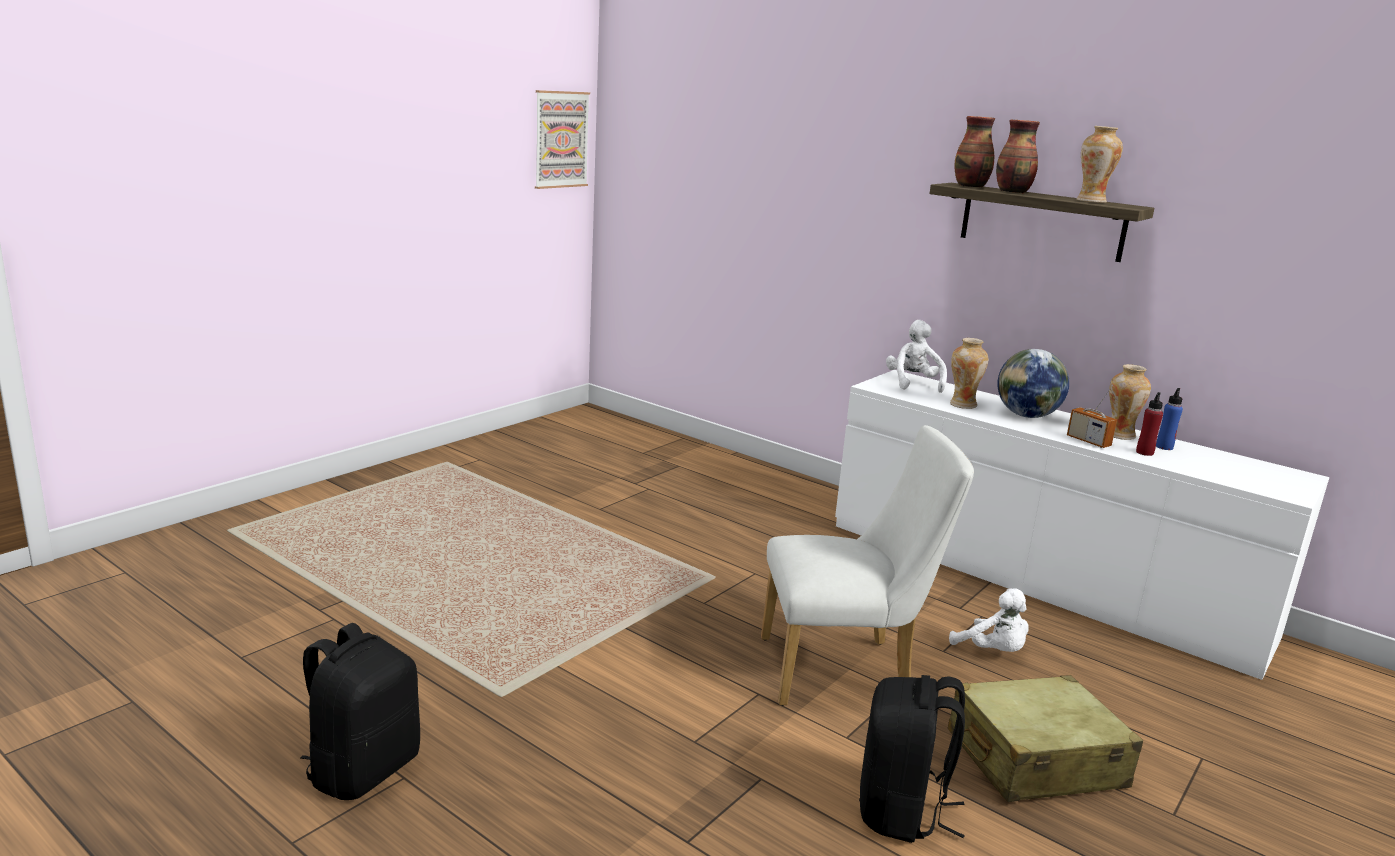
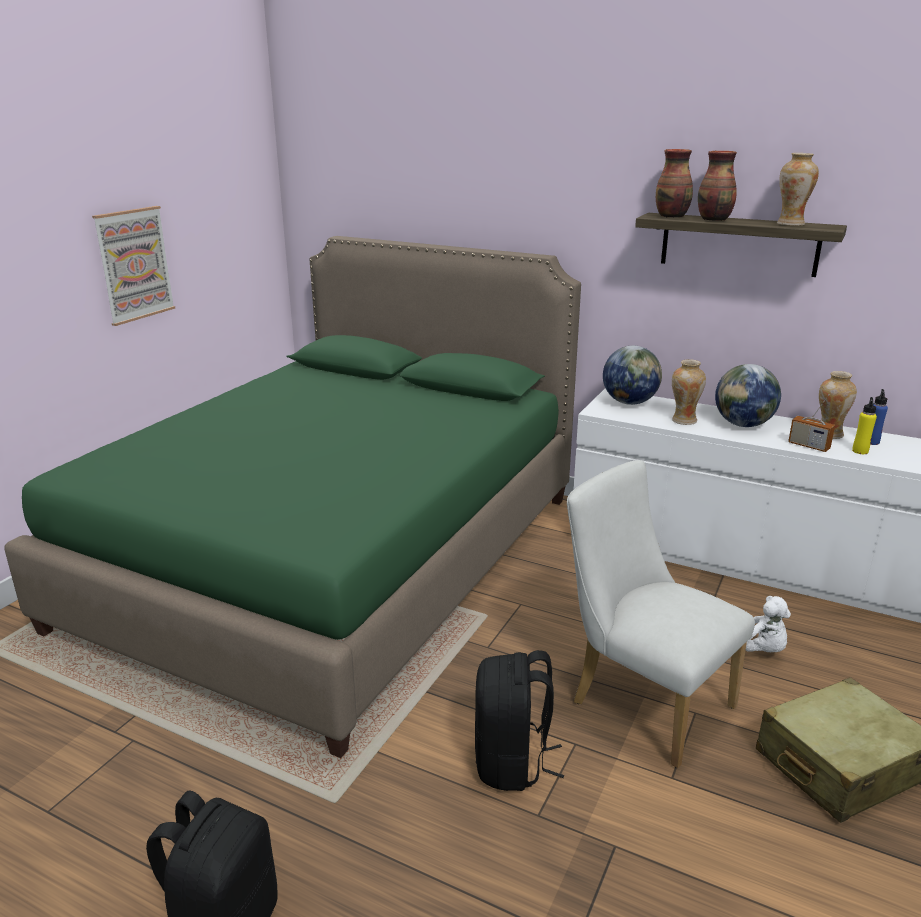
camera: 10 degrees left, 5 degrees up
picture [535,90,590,189] -> picture moved to [92,206,175,326]
white chair [761,425,974,706] -> white chair turned 120 degrees counterclockwise [567,460,755,768]
black backpack [859,675,965,843] -> black backpack moved to [475,650,564,791]
white plush toy [886,320,947,393] -> globe [603,346,662,405]
red bottle [1136,392,1163,456] -> yellow bottle [852,397,877,454]
none -> green bed [4,236,581,758]

